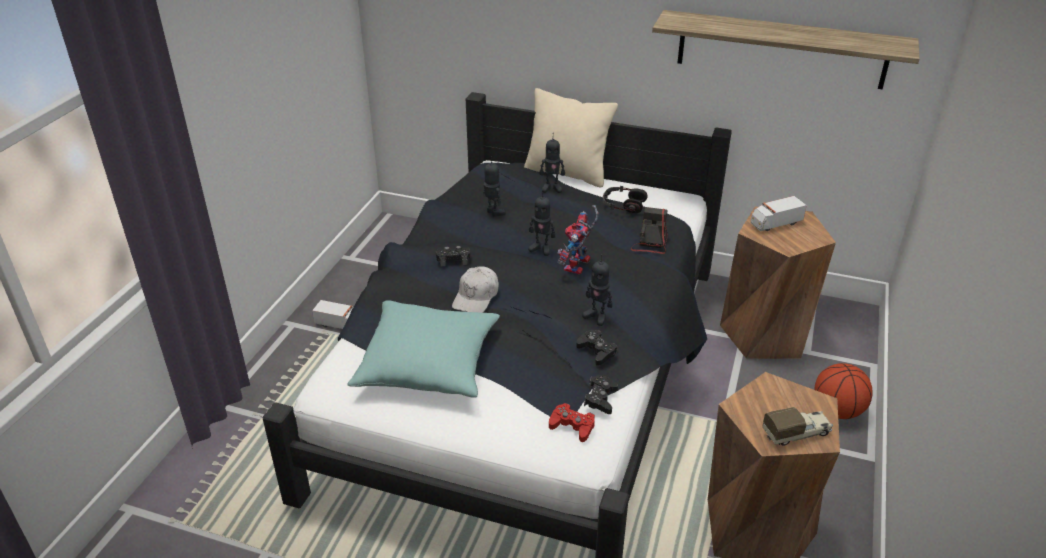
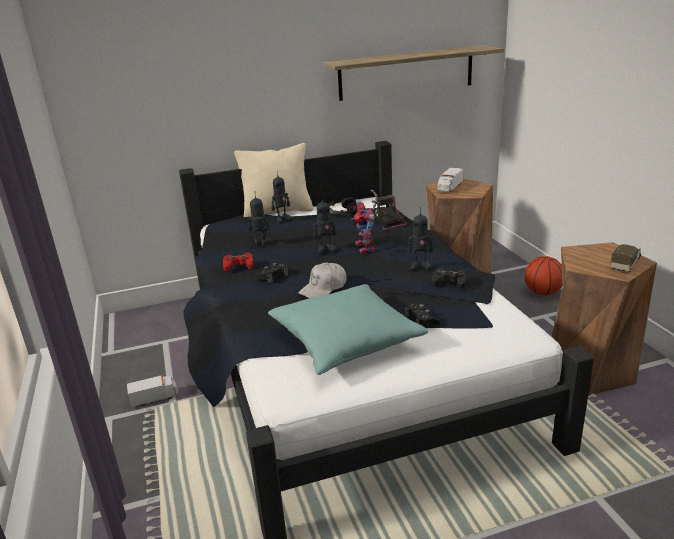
camera: 35 degrees left, 10 degrees down
white cap [452,266,499,313] -> white cap turned 60 degrees clockwise [298,263,347,298]
red game controller [549,403,595,442] -> red game controller moved to [223,253,253,271]
black game controller [584,375,618,414] -> black game controller moved to [405,303,441,326]

